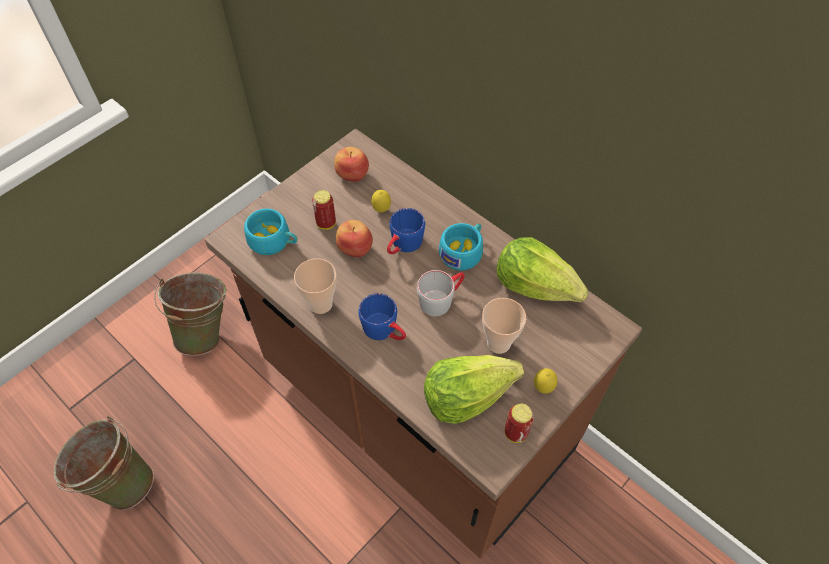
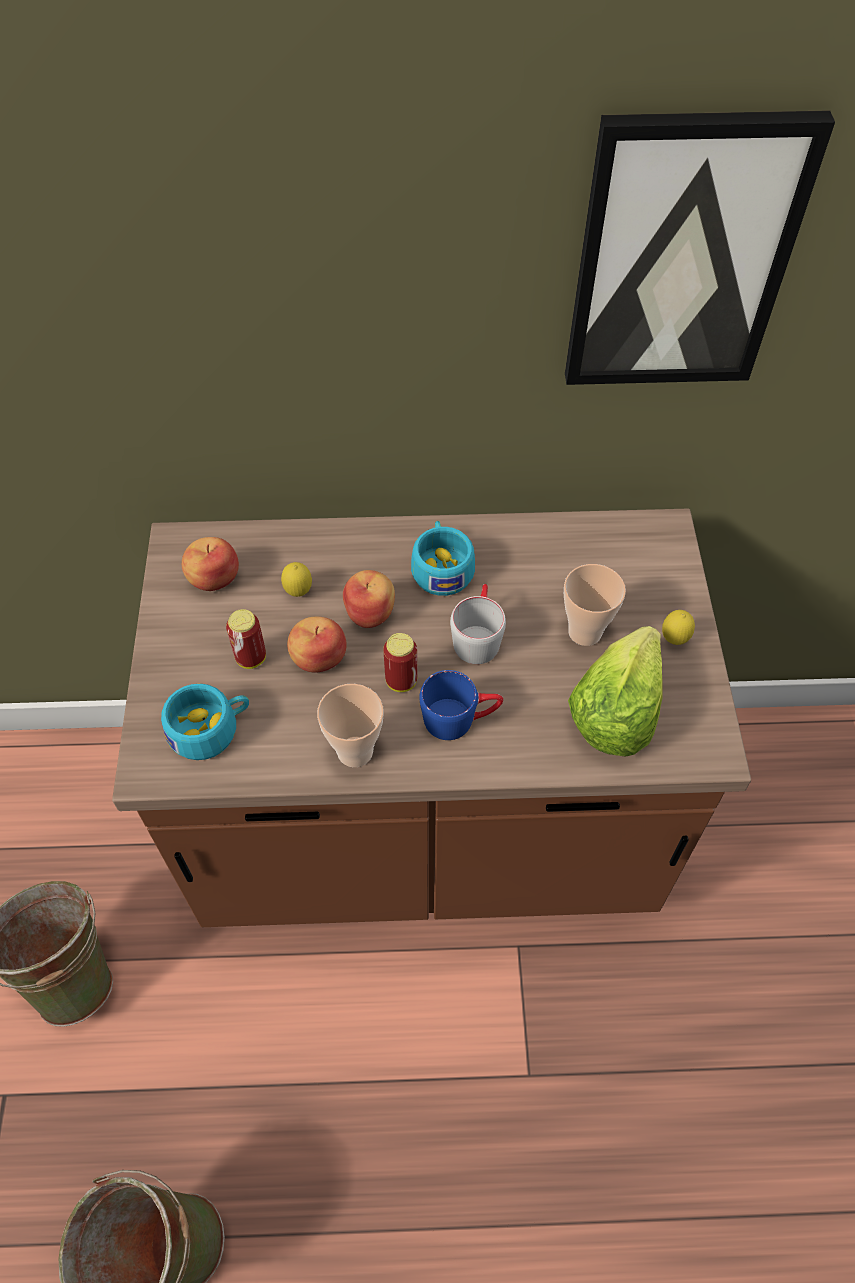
camera: 45 degrees left, 0 degrees up
blue mug [387,208,425,254] -> apple [343,570,395,628]
lettuce [496,237,588,302] -> none
can [505,404,534,443] -> can moved to [383,633,417,692]
none -> picture [565,110,835,385]

